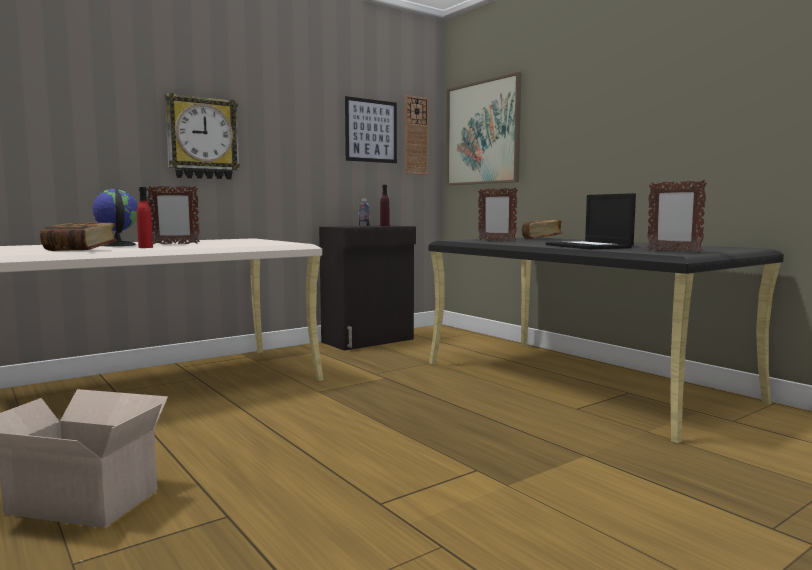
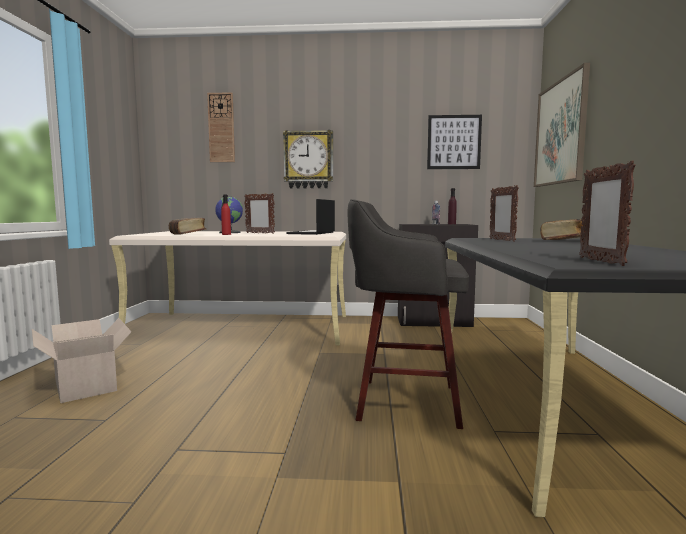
camera: 40 degrees right, 0 degrees up
wall clock [405,95,429,175] -> wall clock moved to [207,92,235,162]
laptop [546,193,636,249] -> laptop moved to [286,199,335,235]
none -> grey stool [348,199,469,429]

